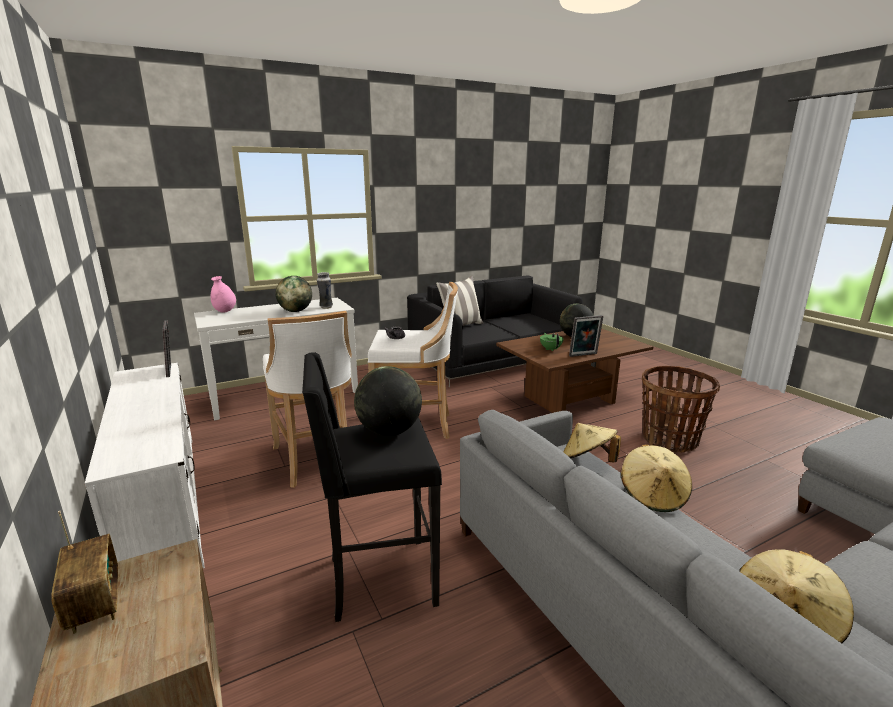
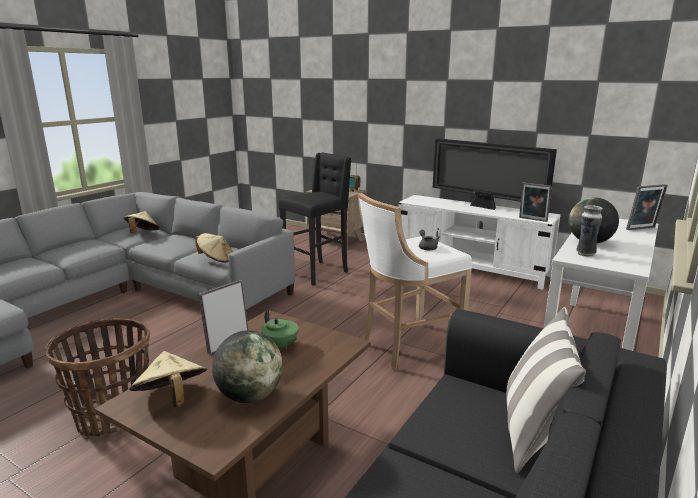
camera: 150 degrees right, 0 degrees up
pink vase [211,276,236,313] -> picture frame [626,184,668,230]
white stool [263,311,352,488] -> none
globe [354,366,422,436] -> none
beige hat [621,445,692,512] -> beige hat moved to [129,351,207,407]
none -> television [433,139,557,210]

